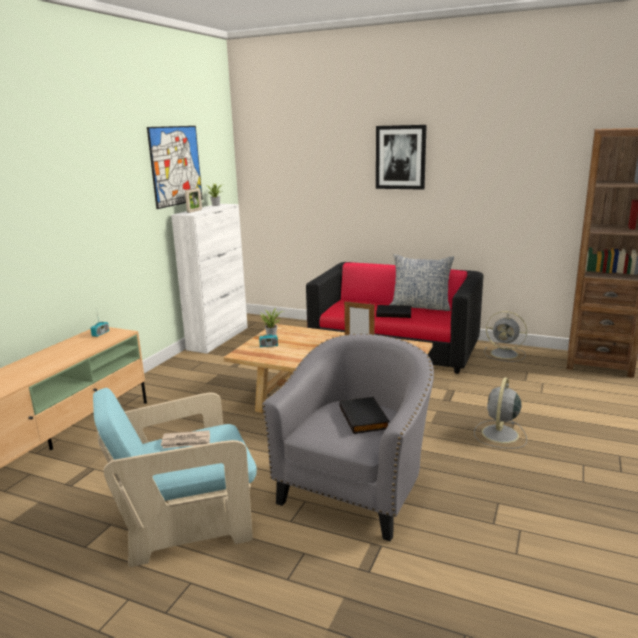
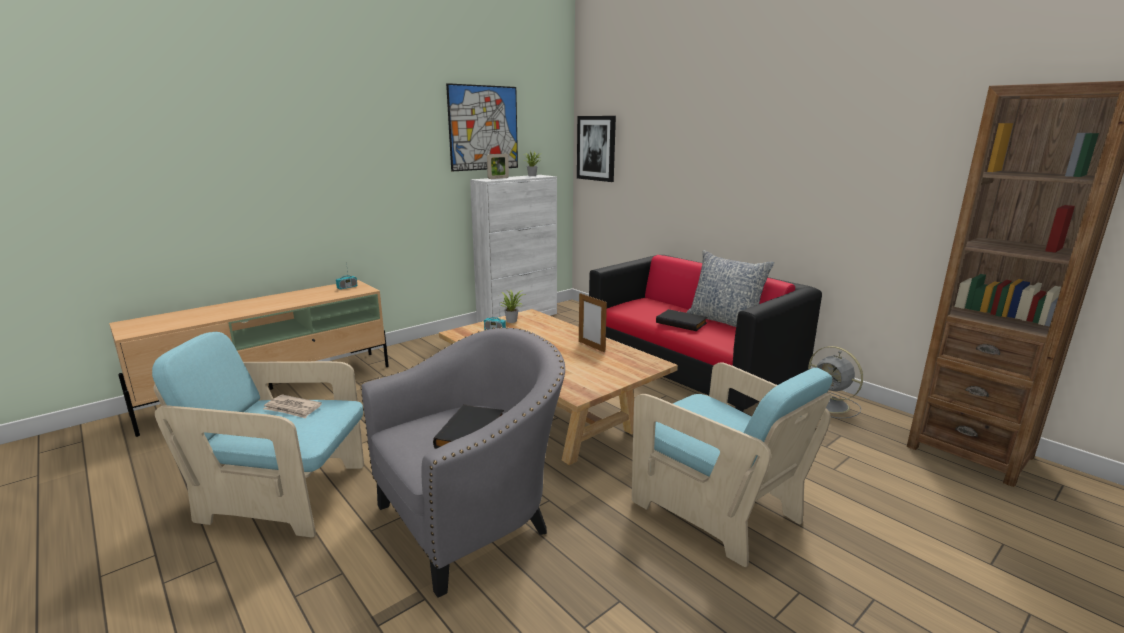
camera: 25 degrees right, 0 degrees up
picture [376,125,427,190] -> picture moved to [577,116,616,182]
grey fan [474,377,527,449] -> turquoise armchair [632,362,832,567]

